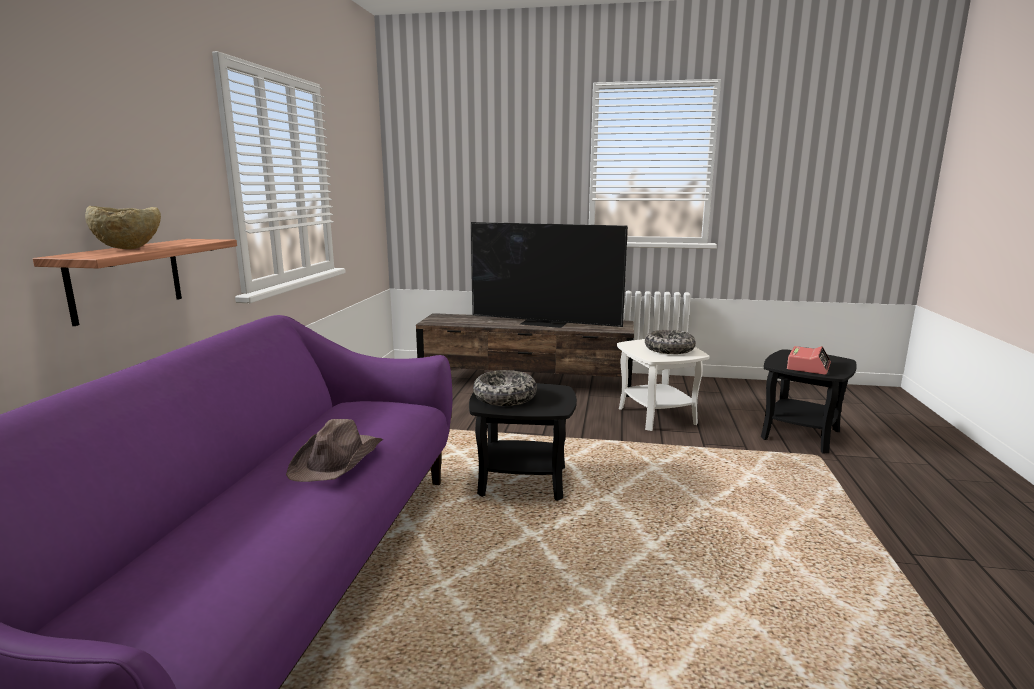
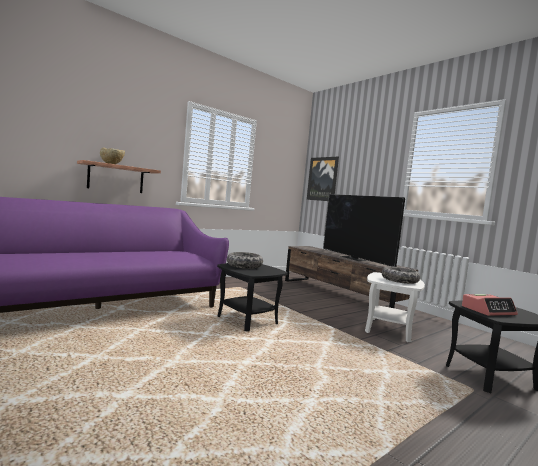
camera: 40 degrees right, 10 degrees down
brown hat [286,419,383,482] -> none
none -> picture [307,157,339,201]

